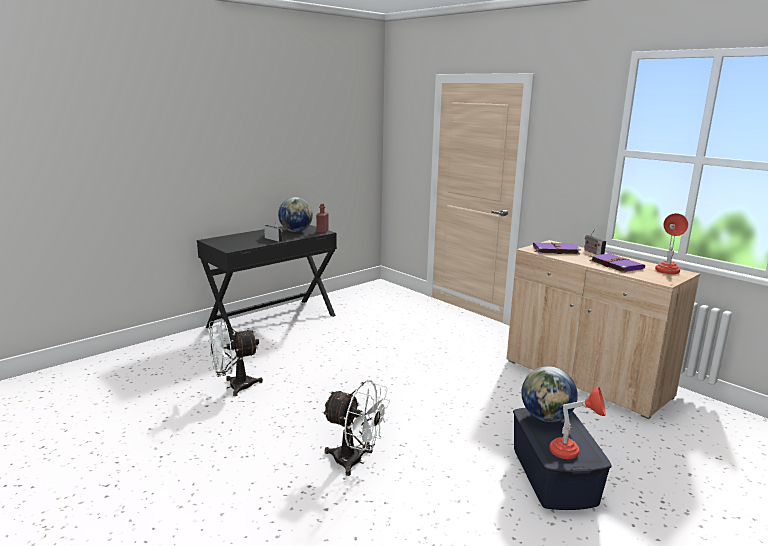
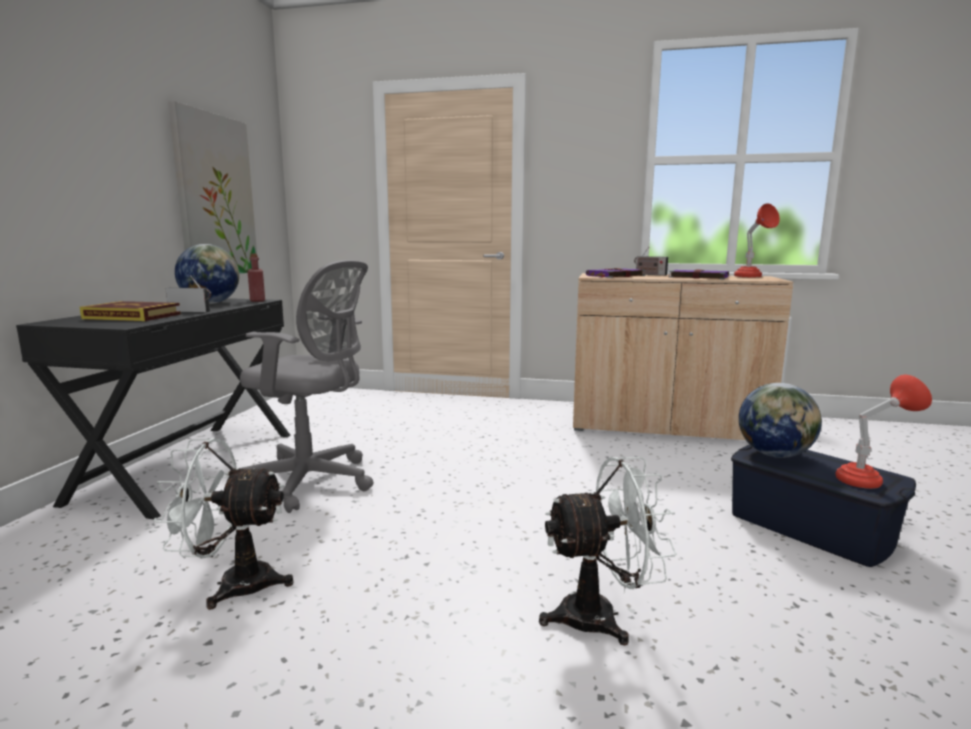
camera: 35 degrees left, 5 degrees down
white fan [208,319,263,396] -> white fan turned 60 degrees clockwise [153,438,293,610]
none -> book [80,301,181,321]
none -> picture [168,101,257,274]
none -> grey office chair [230,260,373,513]

